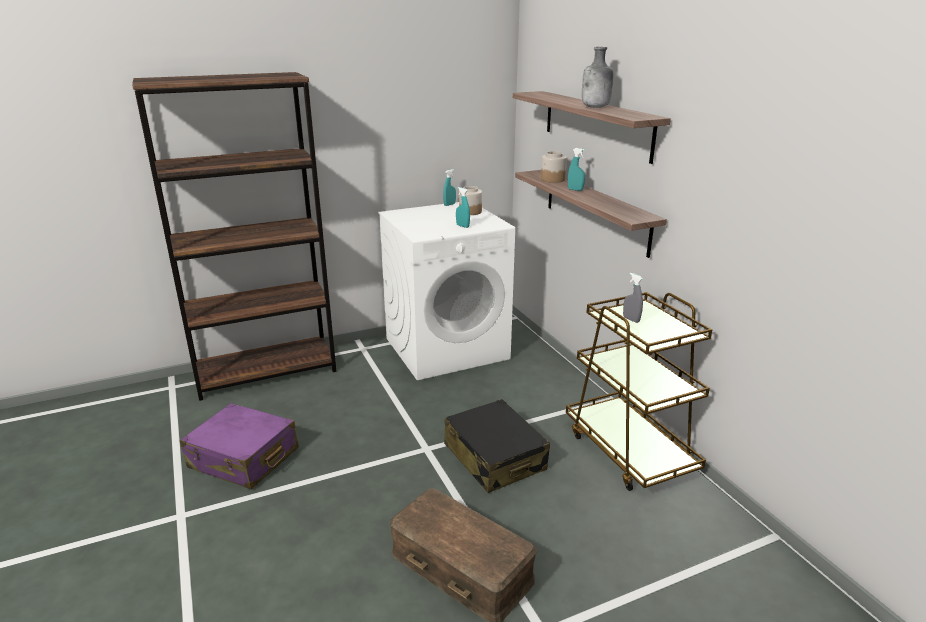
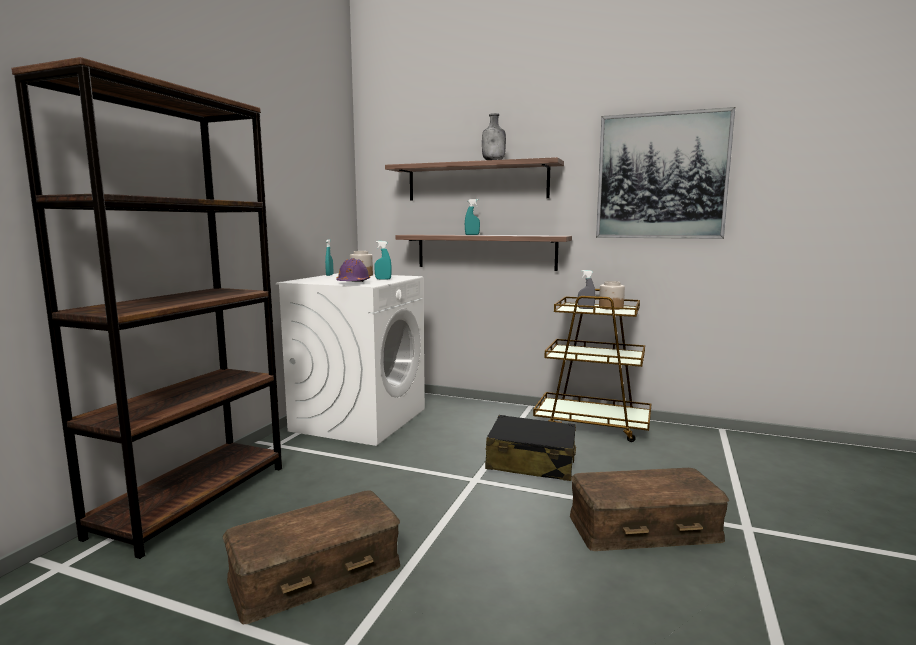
camera: 45 degrees left, 15 degrees down
purple suitcase [180,403,299,489] -> brown storage box [223,490,400,624]
jar [541,151,567,183] -> jar moved to [599,281,625,310]
none -> purple hard hat [336,258,370,282]
none -> picture [596,107,735,239]

